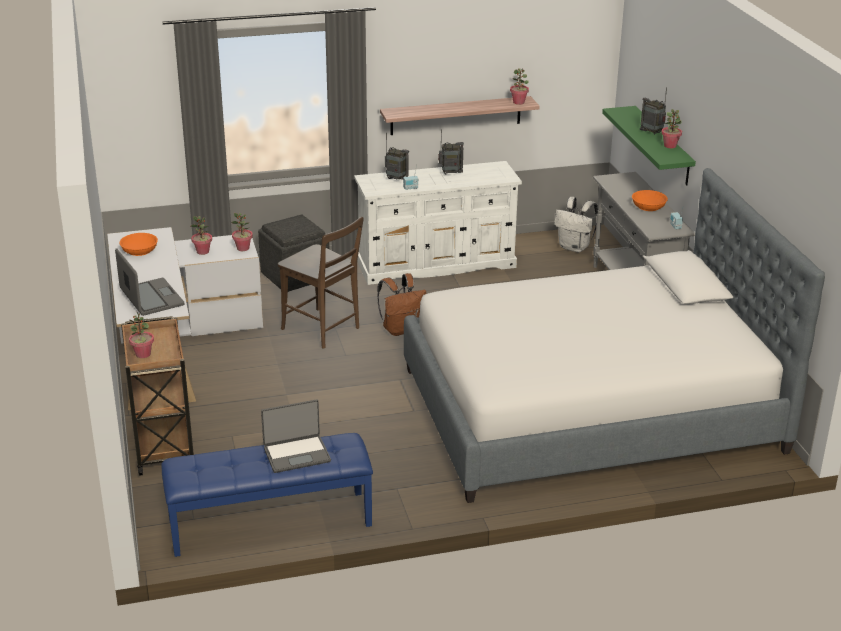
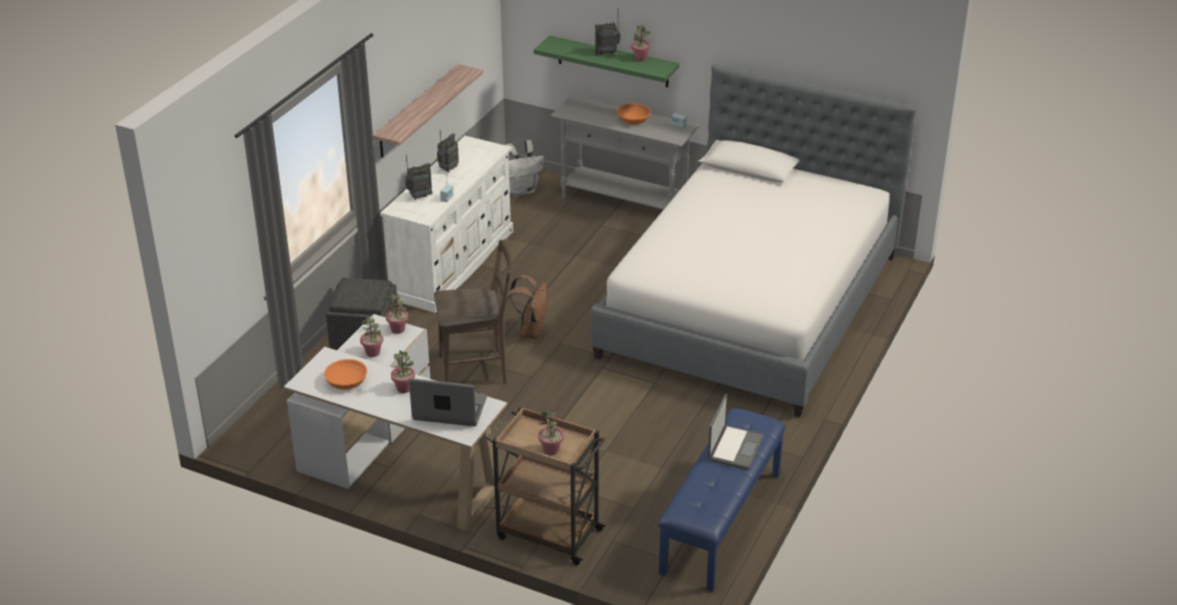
camera: 50 degrees left, 5 degrees up
potted plant [510,68,529,105] -> potted plant moved to [391,350,415,393]

